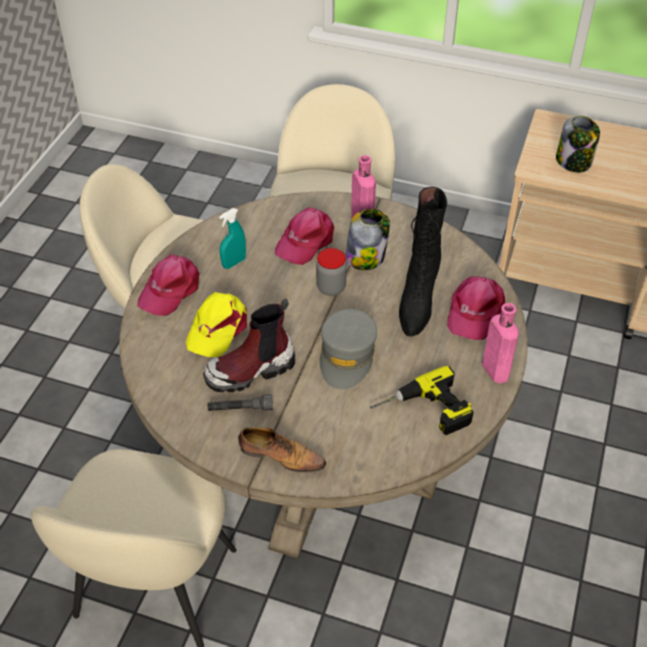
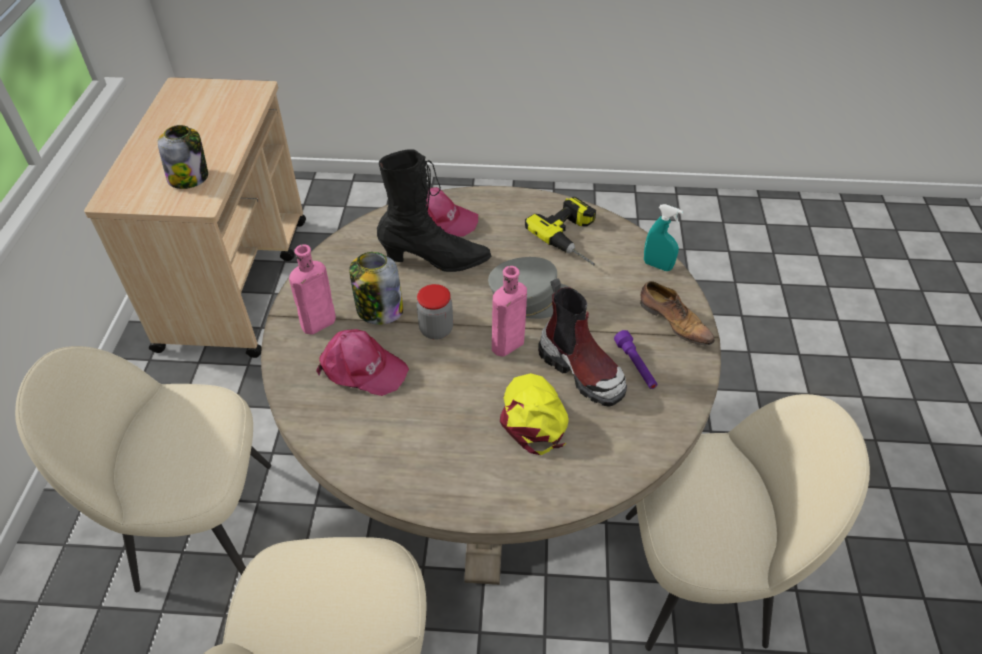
camera: 105 degrees left, 0 degrees up
pink cap [138,254,199,316] -> none
yellow cap [186,292,247,357] -> yellow cap turned 105 degrees counterclockwise [500,373,569,455]
grey flashlight [207,394,273,411] -> purple flashlight [614,330,658,389]
turquoise spray bottle [219,208,246,269] -> turquoise spray bottle moved to [644,204,683,271]
shoe [238,427,326,472] -> shoe turned 135 degrees clockwise [640,281,715,346]
pink bottle [482,303,519,383] -> pink bottle moved to [492,266,527,357]

